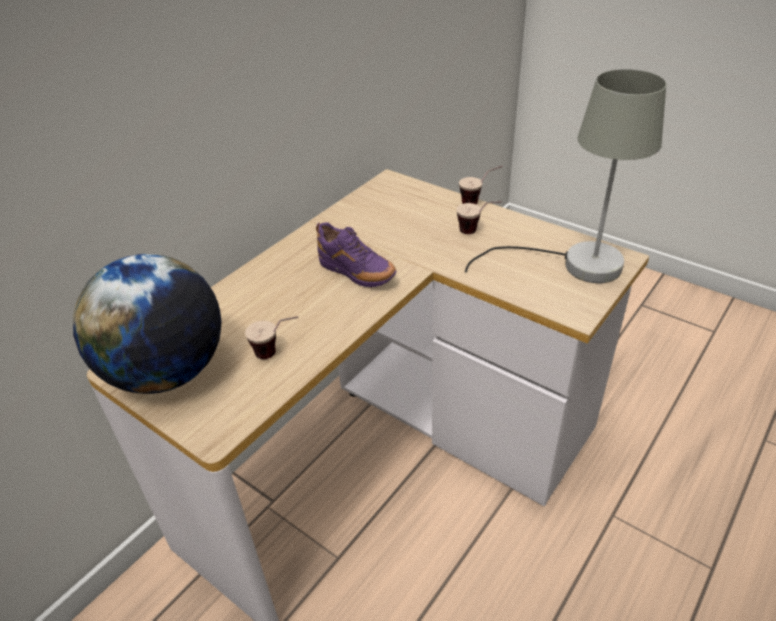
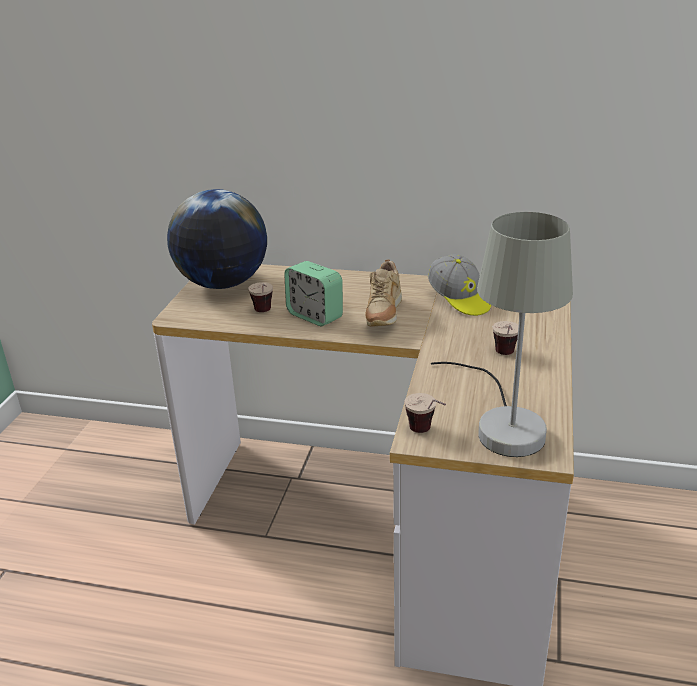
camera: 65 degrees right, 10 degrees down
purple shoe [316,222,396,287] -> beige shoe [365,259,402,327]
cup [459,165,503,205] -> cup moved to [404,393,446,433]
none -> alarm clock [284,261,343,326]
none -> cap [428,254,491,316]

